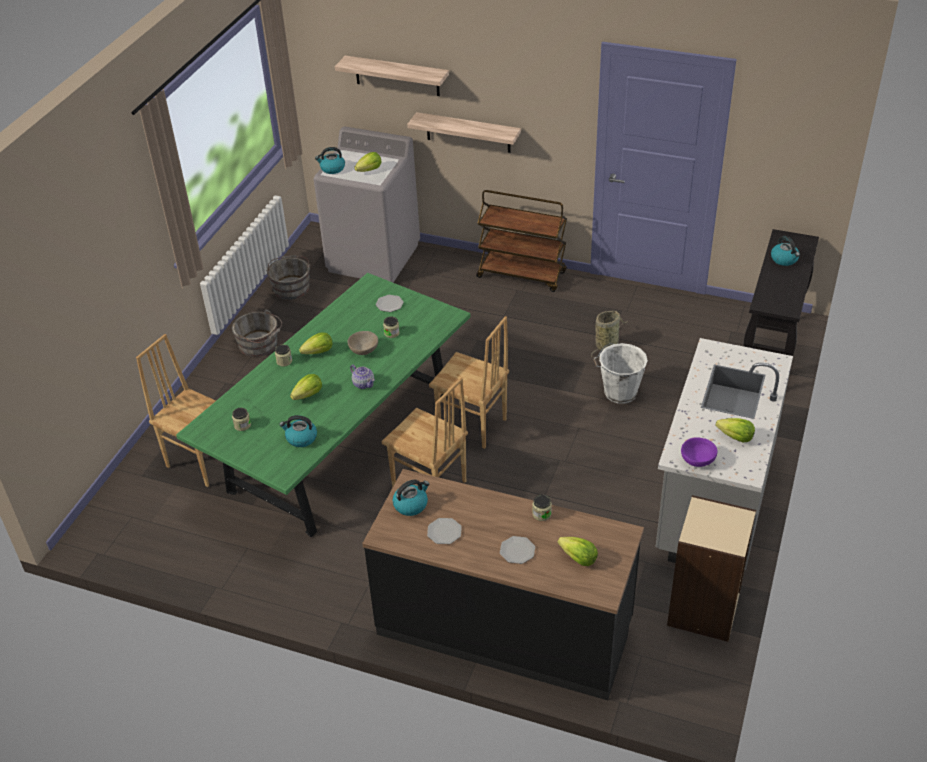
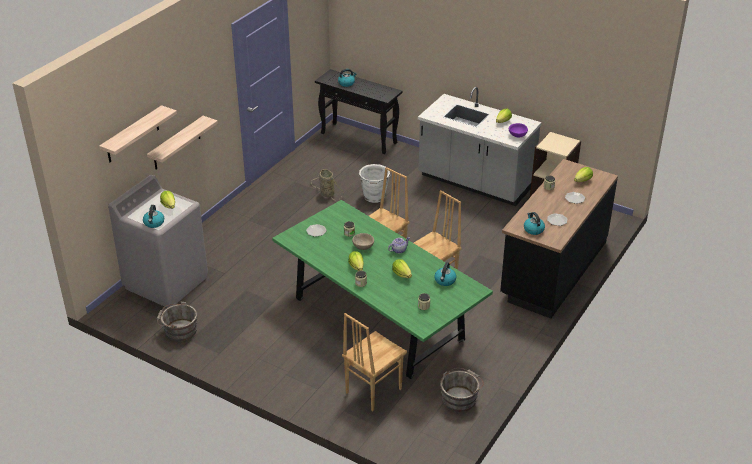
camera: 80 degrees left, 5 degrees down
grey bucket [232,309,282,357] -> grey bucket moved to [440,368,484,412]
brown cart [476,190,567,292] -> none

